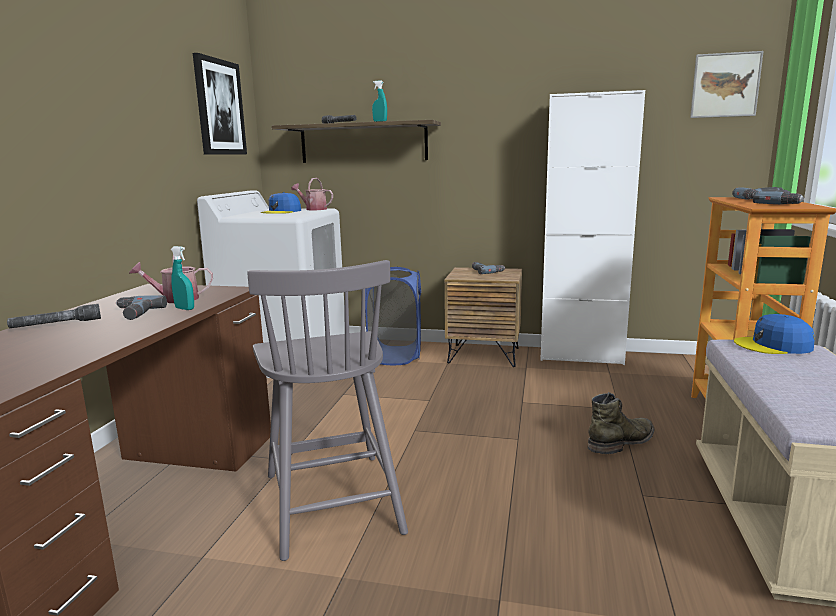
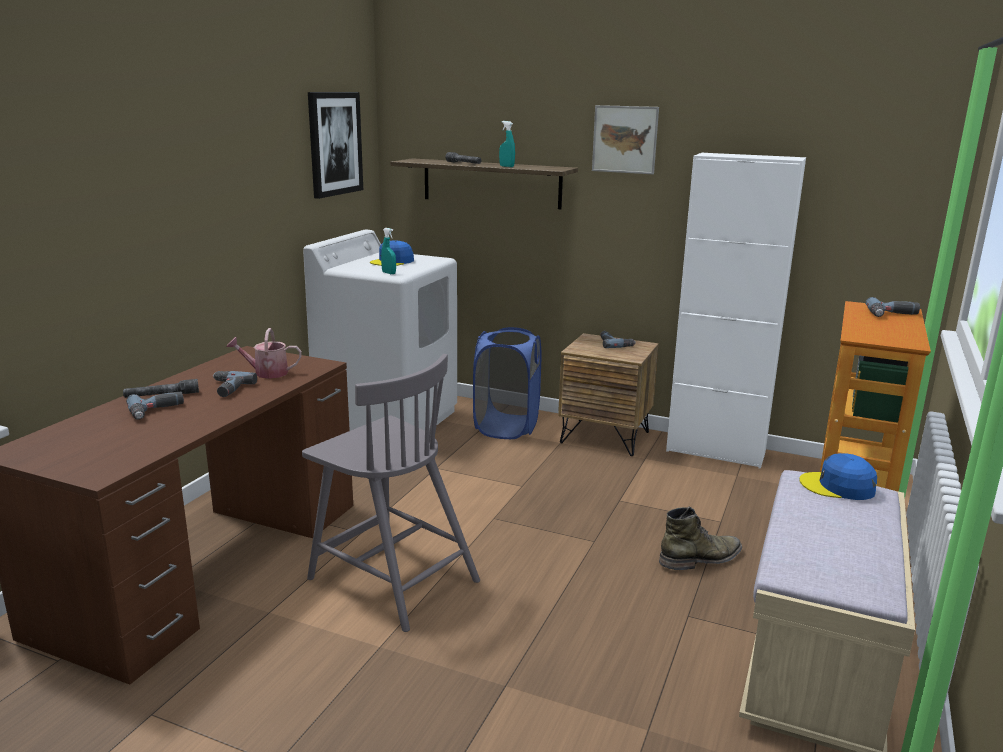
camera: 10 degrees right, 5 degrees up
turquoise spray bottle [171,246,194,310] -> turquoise spray bottle moved to [381,228,396,274]
grey chair [247,260,408,561] -> grey chair turned 45 degrees counterclockwise [302,354,480,632]
watering can [291,178,333,210] -> none
picture [690,51,764,118] -> picture moved to [592,105,659,174]
power drill [753,190,805,204] -> power drill moved to [126,392,184,420]

